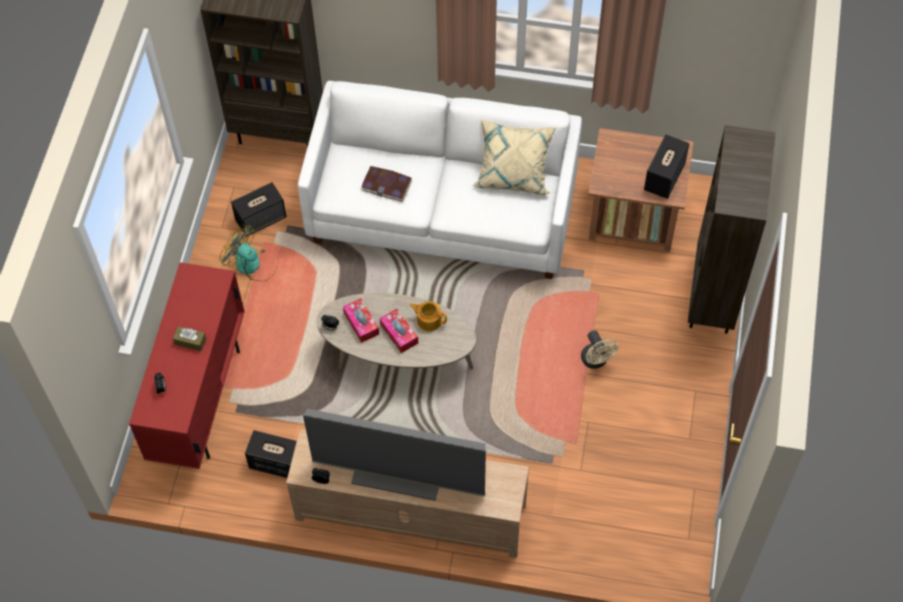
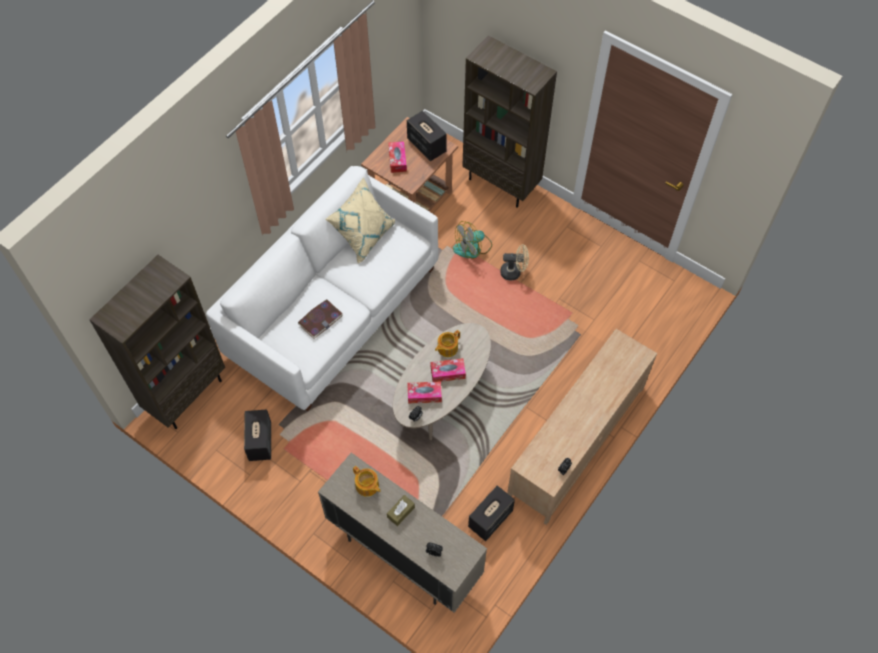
camera: 65 degrees left, 0 degrees up
red cabinet [129,262,245,469] -> beige cabinet [318,453,487,613]
fan [220,225,279,281] -> fan moved to [453,221,492,259]
television [303,409,486,501] -> none
none -> teapot [353,466,380,497]
none -> tissue box [388,141,407,173]

